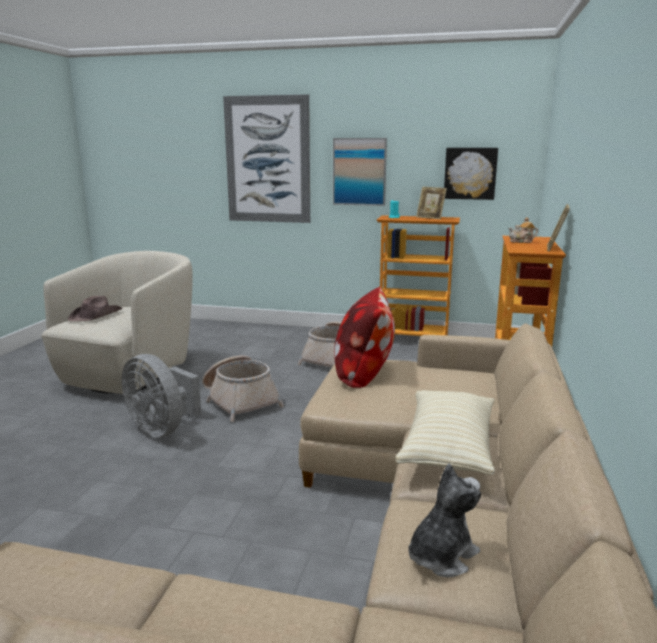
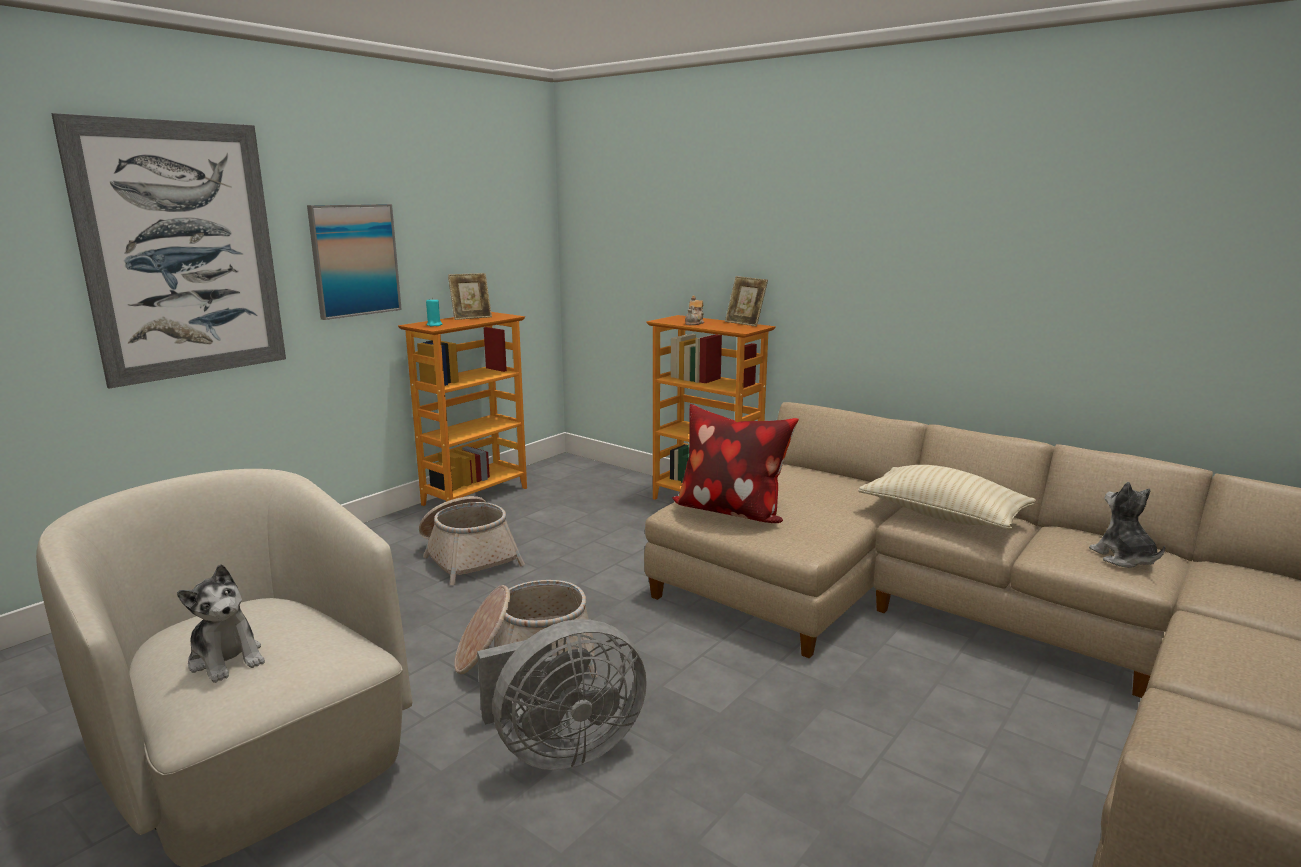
camera: 65 degrees left, 0 degrees up
brown hat [68,296,122,321] -> plush toy [177,564,265,683]
picture [444,148,498,200] -> none

